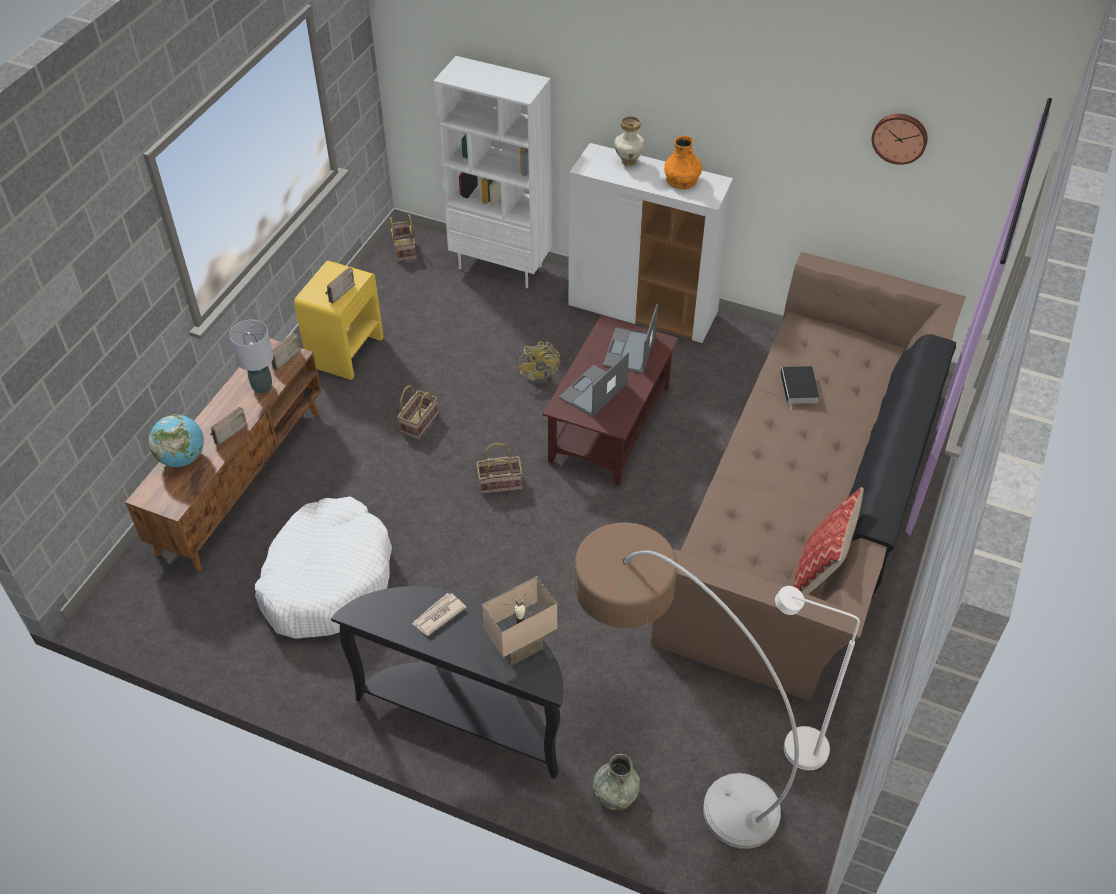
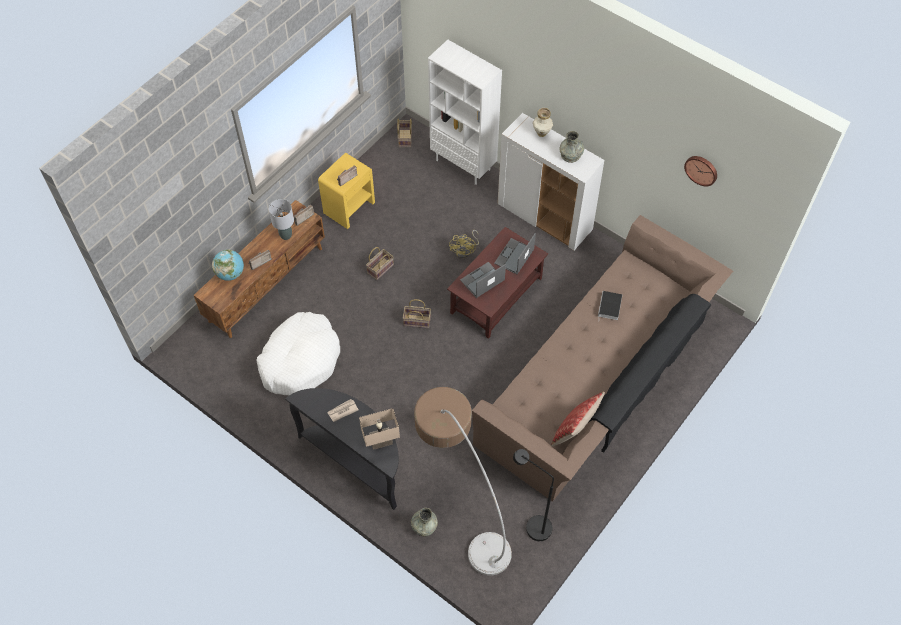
camera: 15 degrees right, 10 degrees up
orange vase [664,136,702,189] -> grey vase [560,131,584,163]
white floor lamp [775,586,860,770] -> black floor lamp [513,449,554,541]

